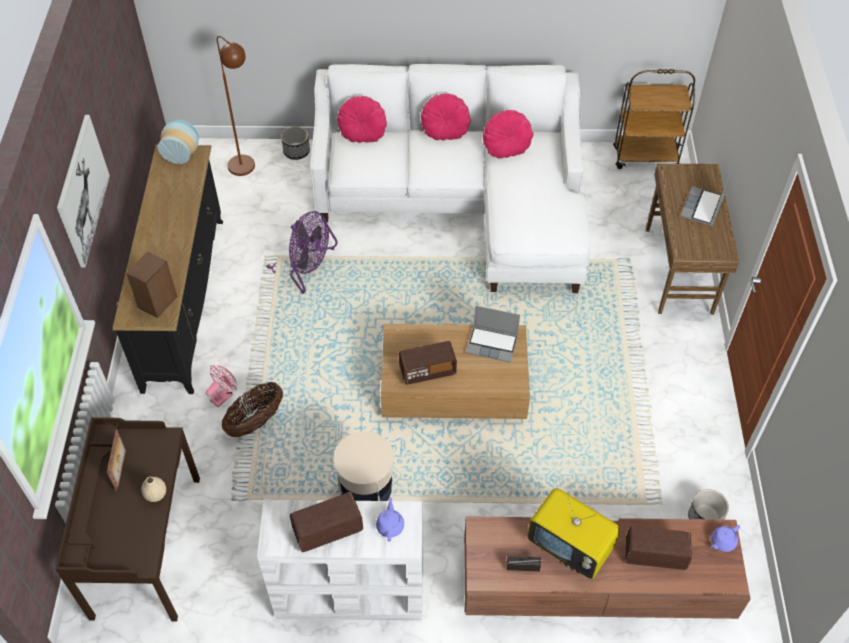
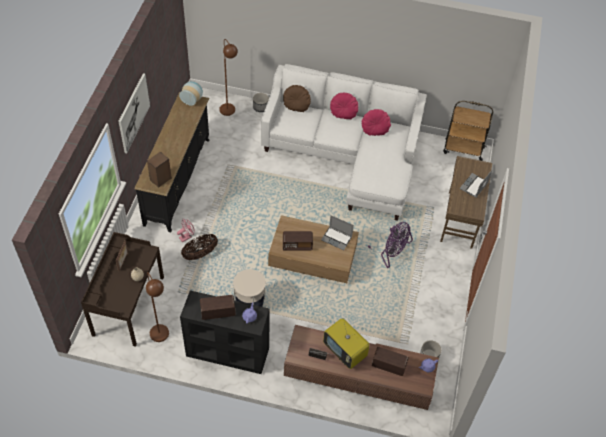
camera: 10 degrees right, 0 degrees up
white bookcase [257,500,423,620] -> black bookcase [180,290,270,374]
purple fan [266,211,338,294] -> purple fan moved to [367,222,413,268]
pink pillow [337,96,387,143] -> brown pillow [283,85,311,112]
none -> brown floor lamp [146,272,169,342]

